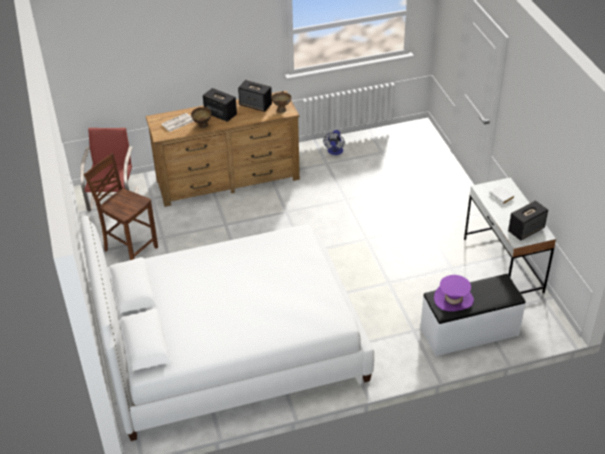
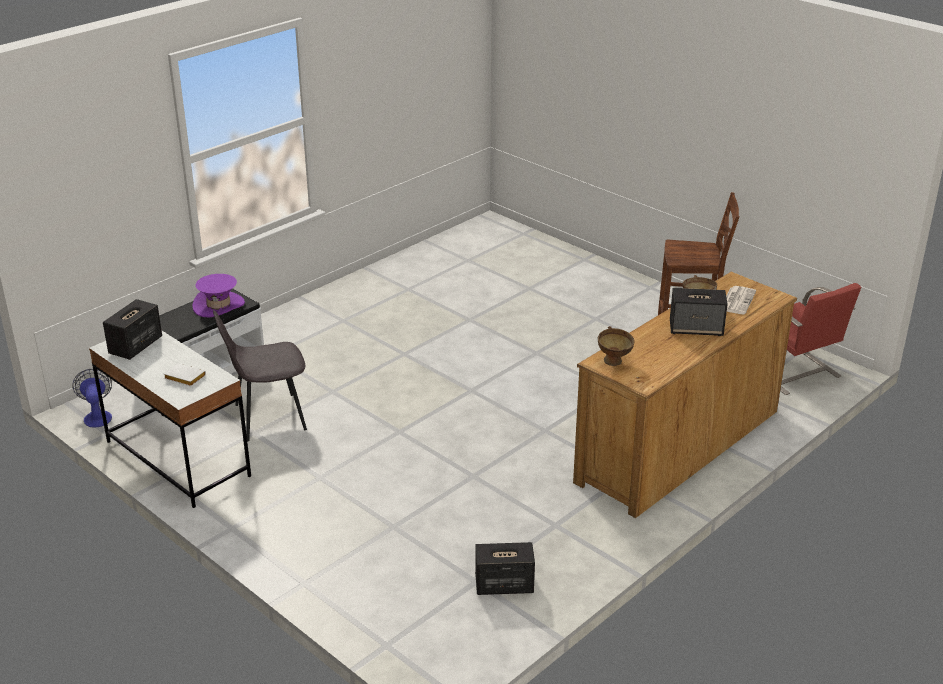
camera: 150 degrees right, 10 degrees down
white bed [81,215,374,441] -> none
speaker [238,80,272,112] -> speaker moved to [475,542,535,595]
fan [323,130,345,155] -> fan moved to [72,369,112,428]
none -> grey chair [213,310,307,441]

